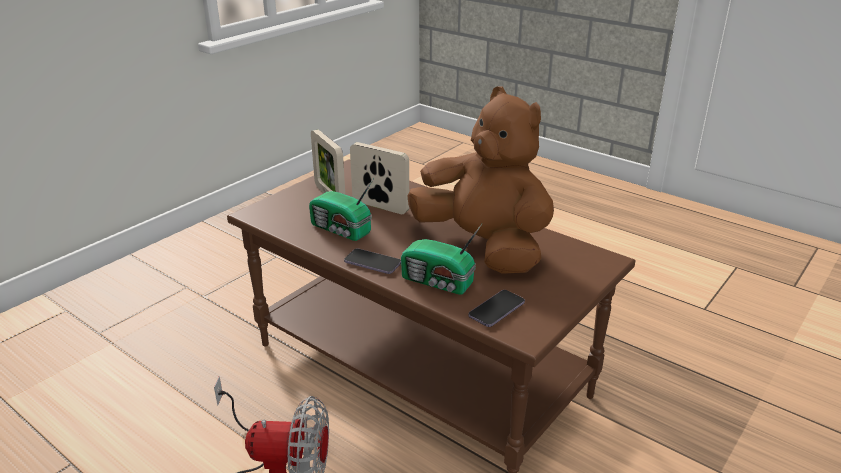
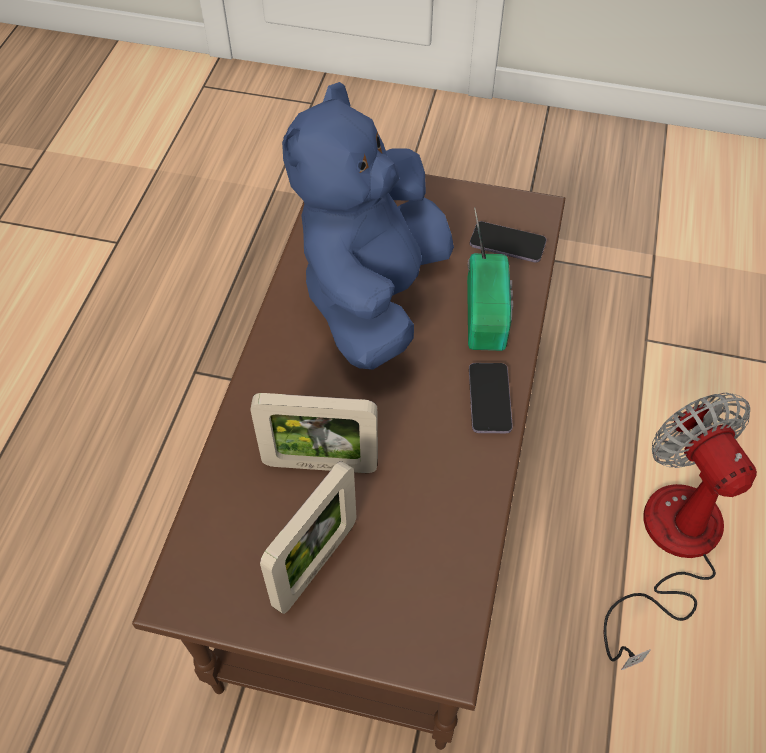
camera: 115 degrees left, 25 degrees up
radio [309,178,374,241] -> none
picture frame [350,142,409,214] -> picture frame turned 90 degrees counterclockwise [250,393,378,473]
brown plush toy [407,86,554,274] -> blue plush toy [282,82,454,370]

